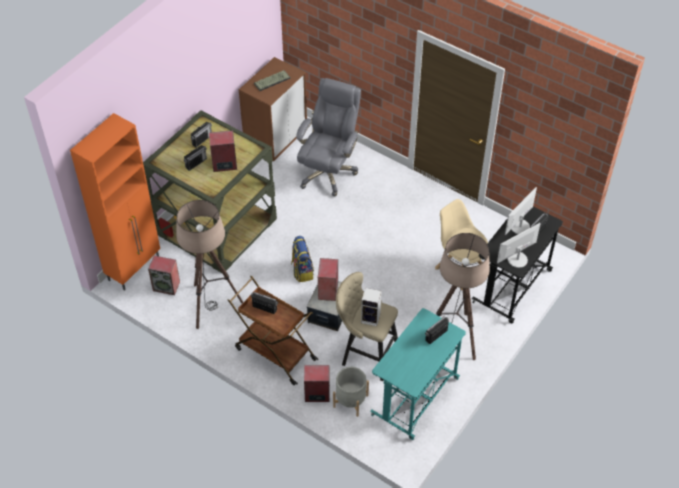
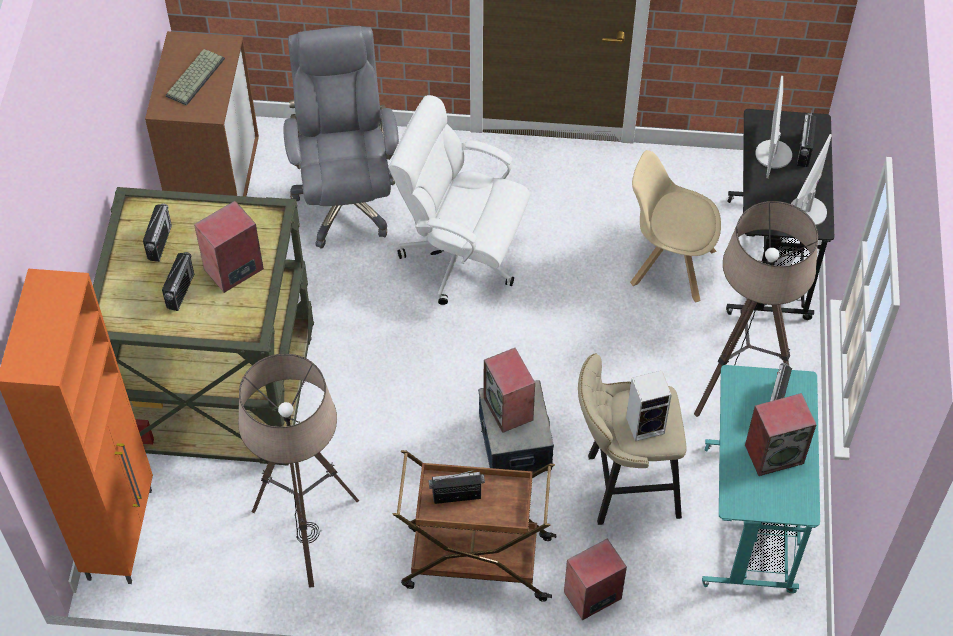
camera: 30 degrees left, 5 degrees up
speaker [148,256,180,295] -> speaker moved to [745,393,817,476]
backpack [291,236,314,282] -> none
grey planter [333,367,369,417] -> none
none -> white office chair [389,95,530,305]

